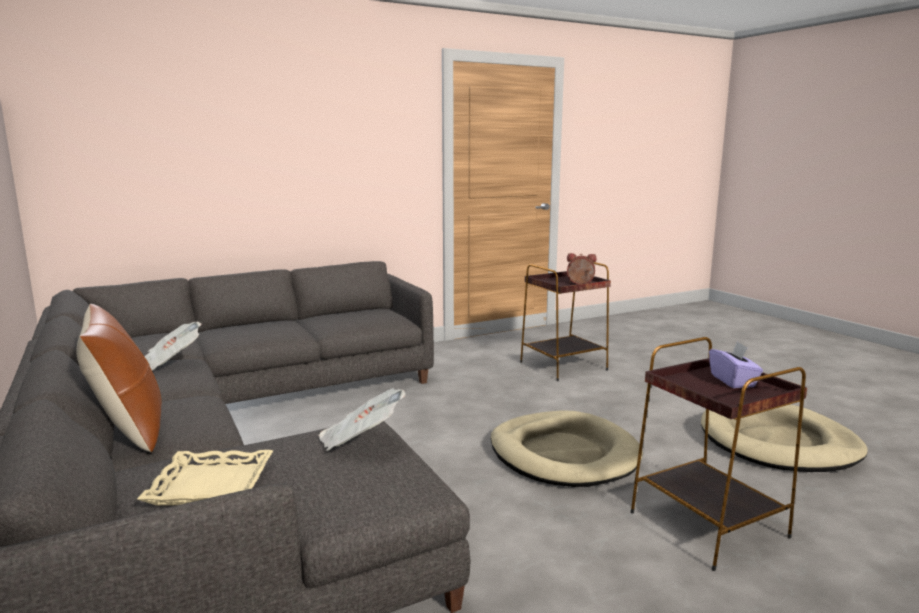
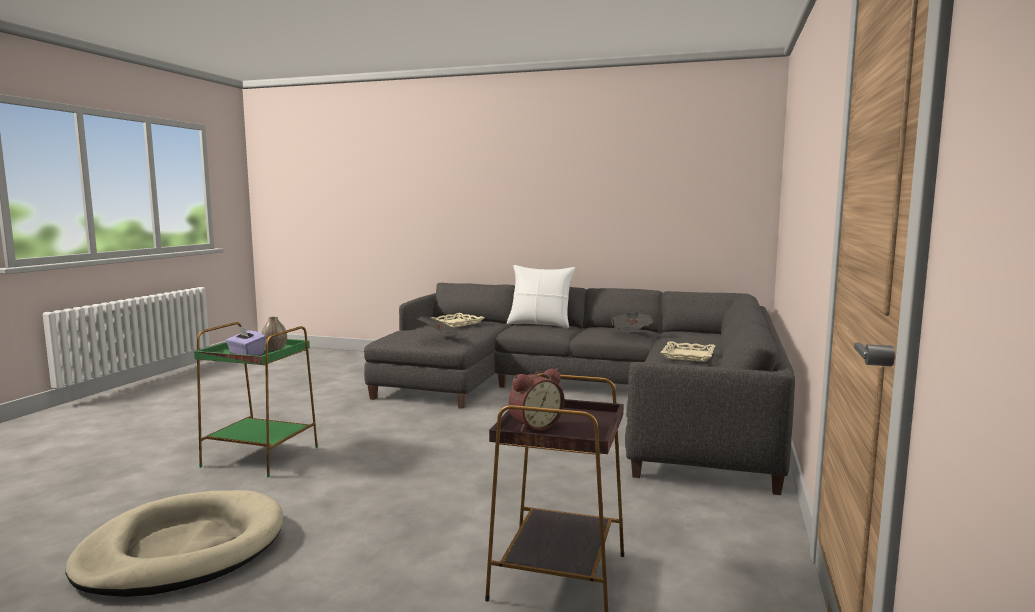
camera: 135 degrees right, 5 degrees down
brown pillow [76,304,162,452] -> white pillow [507,265,575,328]
beige dog bed [491,410,643,487] -> none
brown side table [631,337,807,571] -> green side table [194,322,318,477]
none -> vase [261,316,287,351]
none -> beige tray [660,341,715,362]

